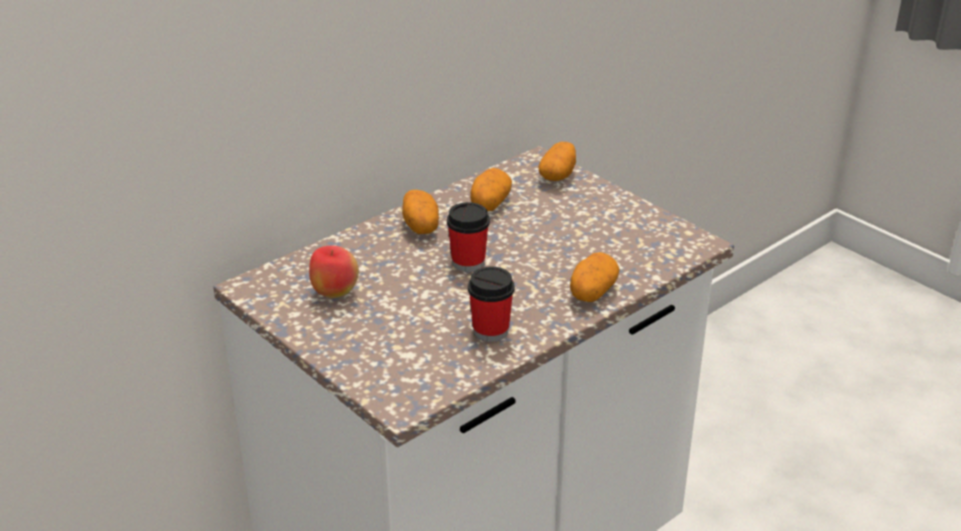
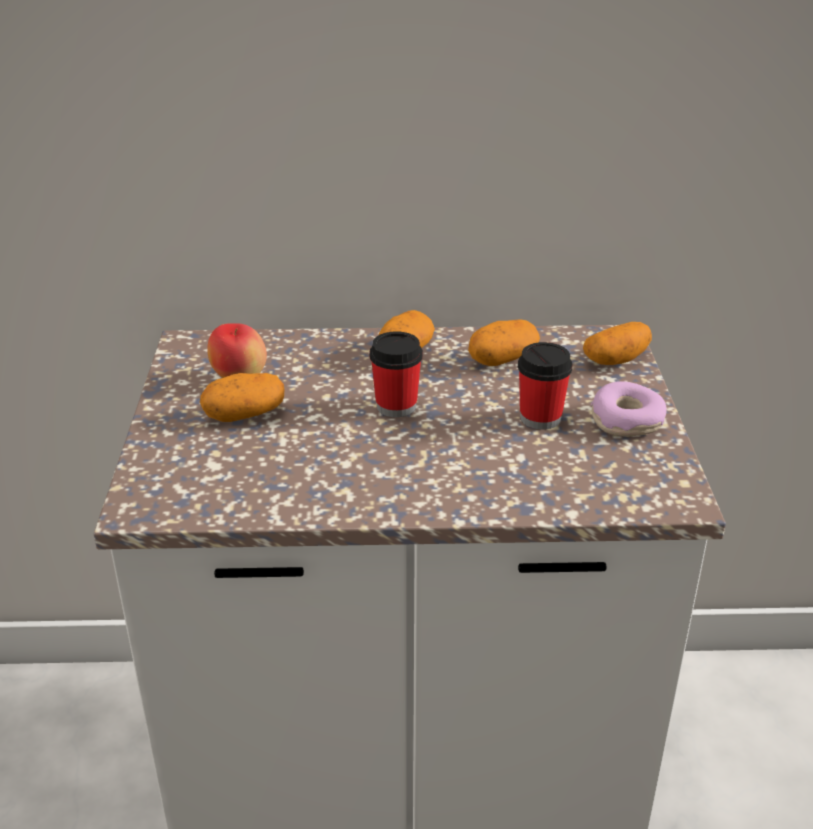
camera: 40 degrees right, 0 degrees up
cup [468,266,515,342] -> cup moved to [518,342,572,430]
potato [570,252,620,302] -> potato moved to [200,373,284,422]
none -> donut [591,381,667,436]

